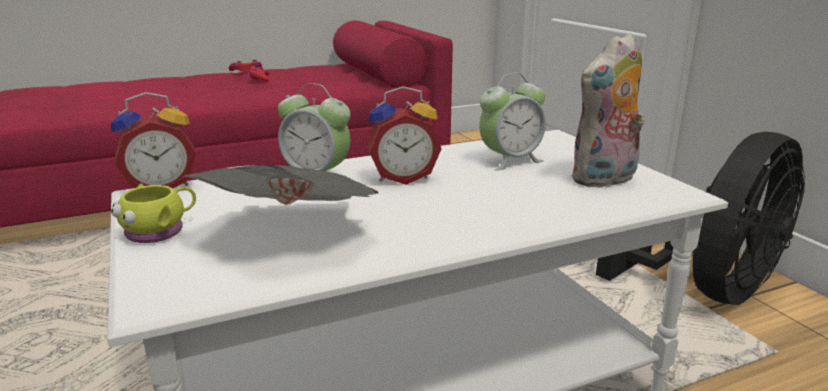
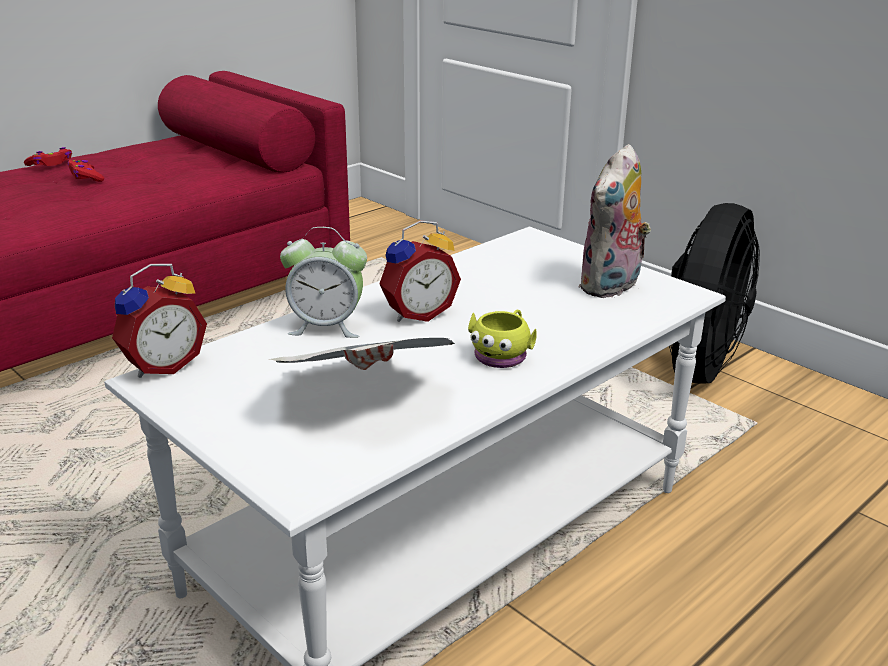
camera: 20 degrees left, 5 degrees up
yellow mug [111,183,196,243] -> yellow mug moved to [468,310,537,368]
alarm clock [479,73,546,170] -> none

